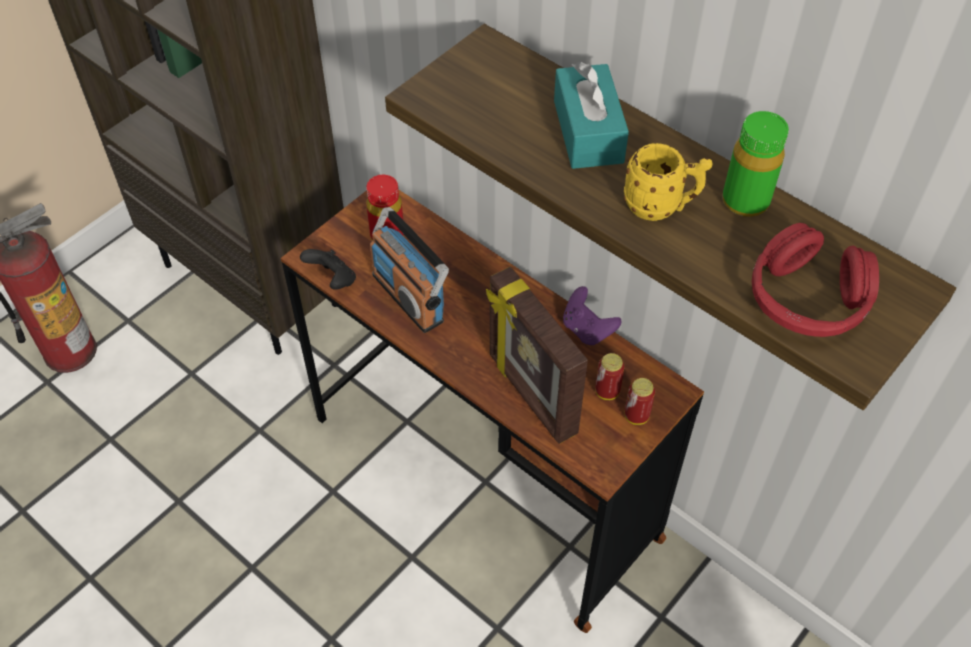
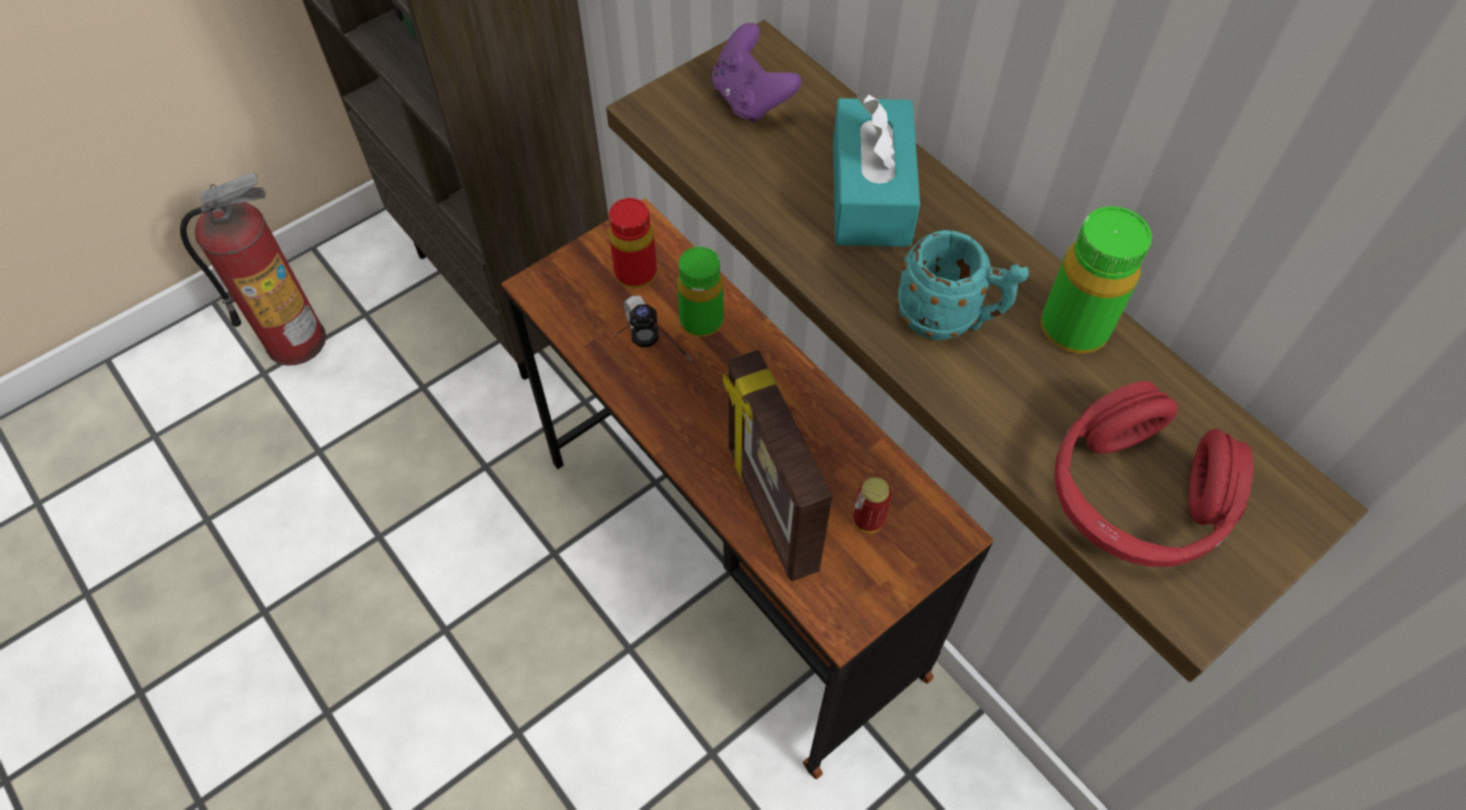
camera: 10 degrees right, 5 degrees up
black game controller [300,249,356,290] -> none
radio [370,207,449,333] -> headphones [613,296,692,361]
purple game controller [563,286,622,345] -> purple game controller moved to [712,23,802,123]
yellow mug [624,143,712,221] -> turquoise mug [896,230,1029,340]
can [625,378,655,425] -> none
none -> green bottle [677,247,724,337]

